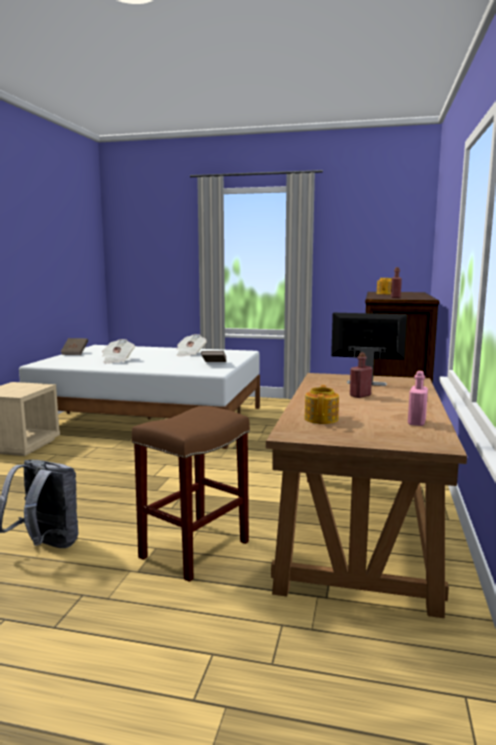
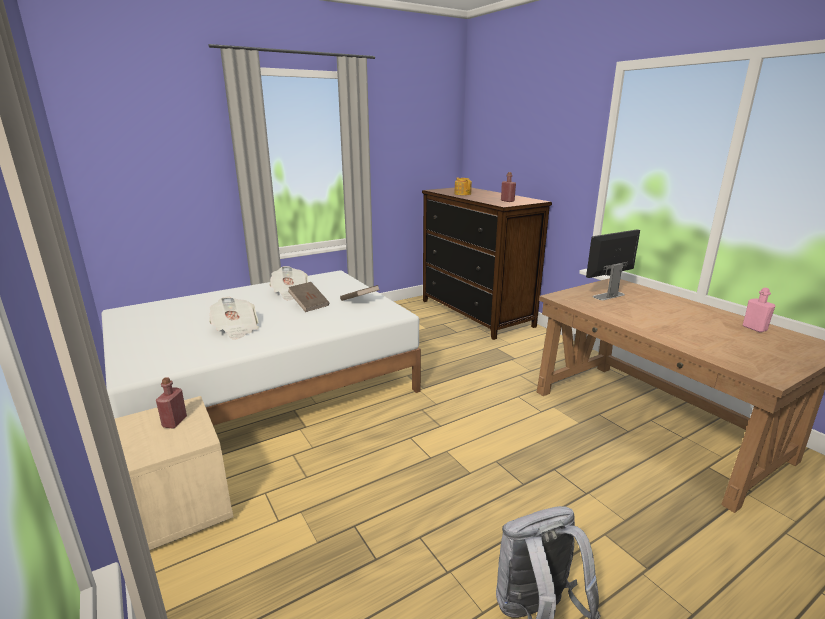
camera: 45 degrees left, 10 degrees up
brown book [61,338,88,355] -> brown book moved to [288,282,329,312]
brown stool [132,406,250,582] -> none
teapot [305,385,339,424] -> none
red bottle [350,353,372,398] -> red bottle moved to [156,377,187,428]

